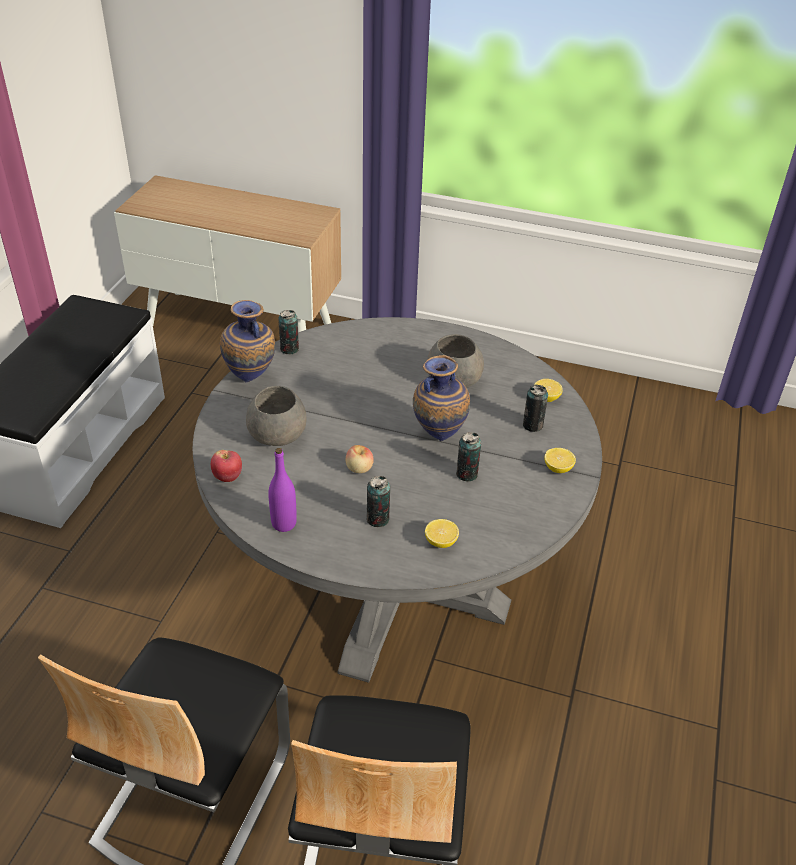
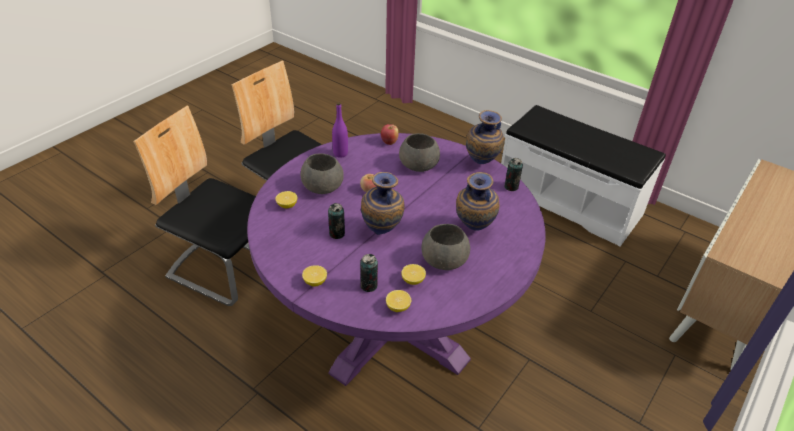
camera: 110 degrees right, 0 degrees up
grey dining table [193,317,602,683] -> purple dining table [247,133,546,386]
can [367,476,390,527] -> grey bowl [301,153,344,194]
none -> lemon [401,264,426,285]
none -> vase [456,172,500,231]

